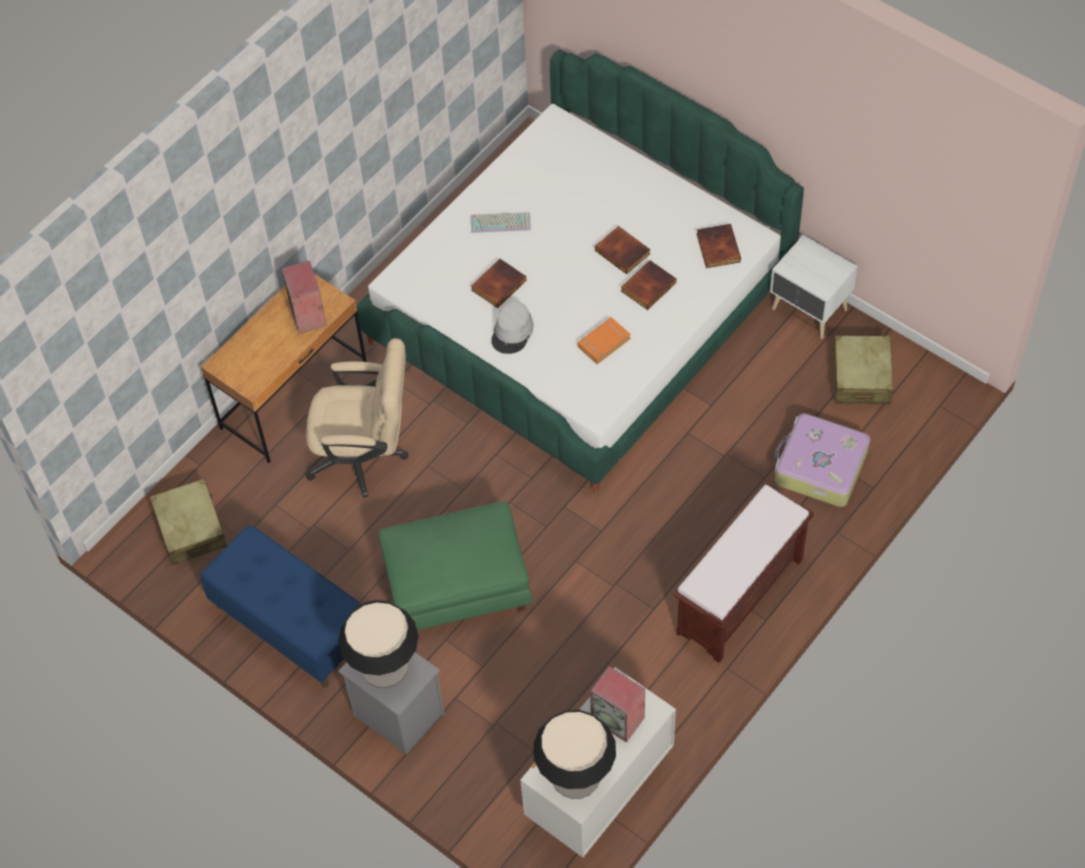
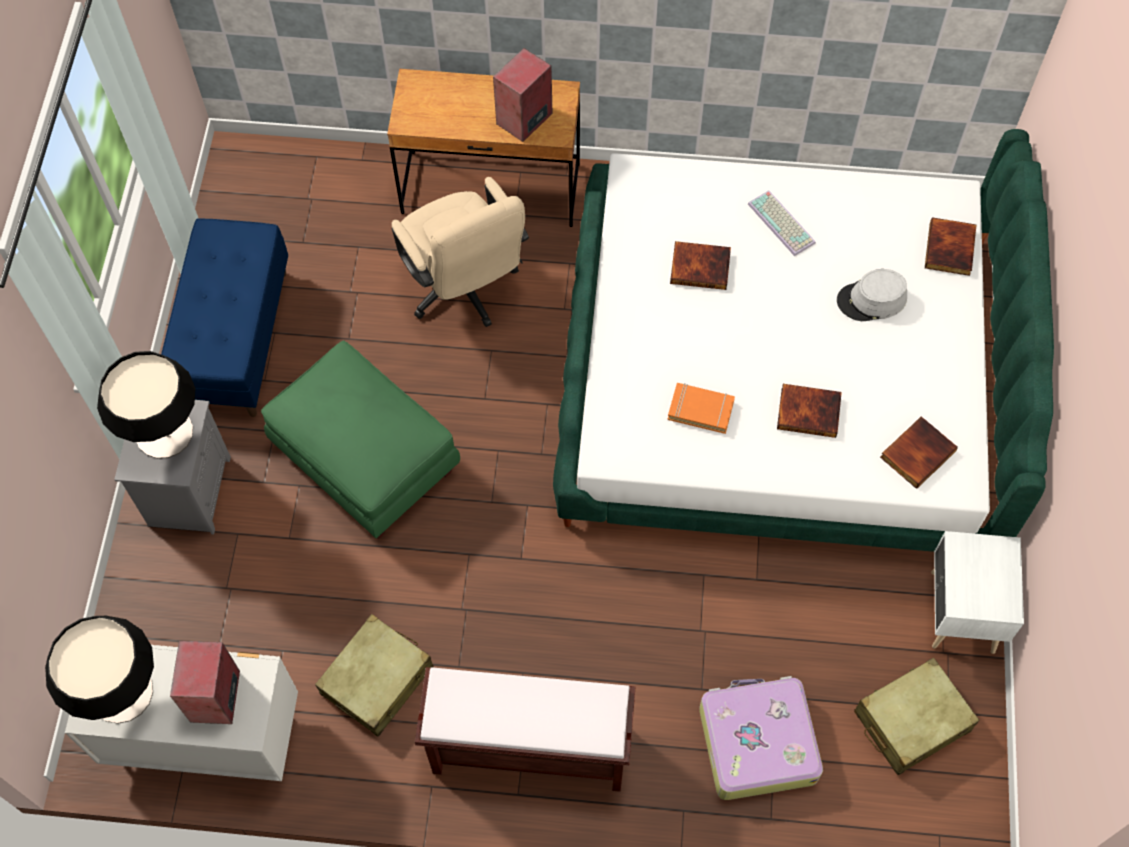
camera: 55 degrees right, 5 degrees up
beige suitcase [150,479,227,565] -> beige suitcase moved to [315,614,433,737]
grey hat [491,302,534,354] -> grey hat moved to [837,269,907,321]
book [595,226,651,274] -> book moved to [925,217,976,276]

